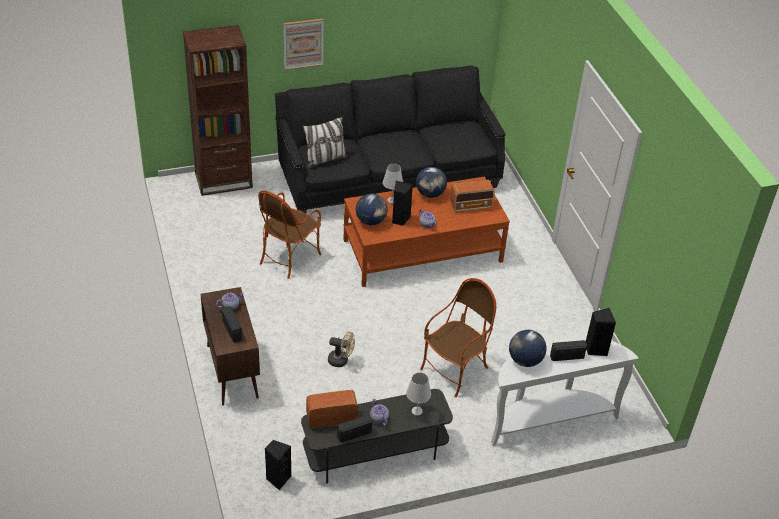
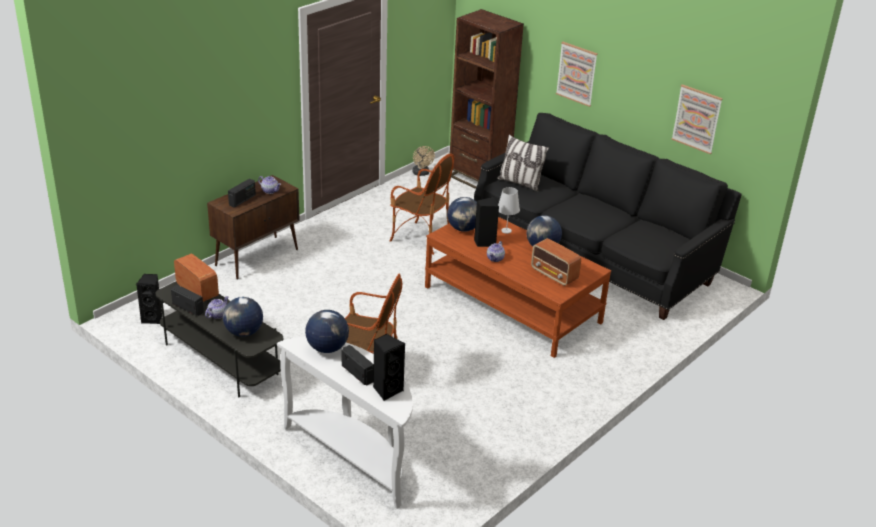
camera: 60 degrees right, 10 degrees down
armchair [258,191,321,279] -> armchair turned 150 degrees counterclockwise [389,153,454,255]
beige fan [328,332,355,367] -> beige fan moved to [412,146,435,176]
white table lamp [406,372,431,416] -> globe [223,297,263,337]
none -> picture [671,84,723,154]

